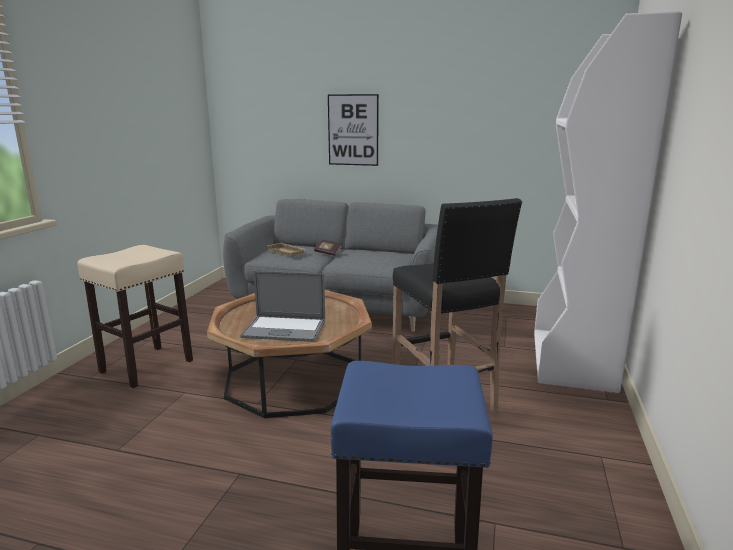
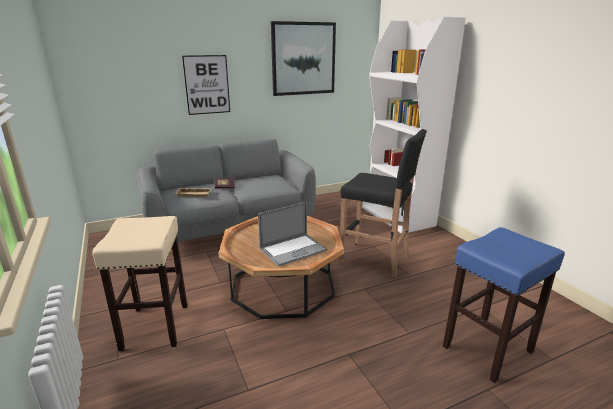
camera: 40 degrees left, 5 degrees up
none -> picture [271,21,336,96]

